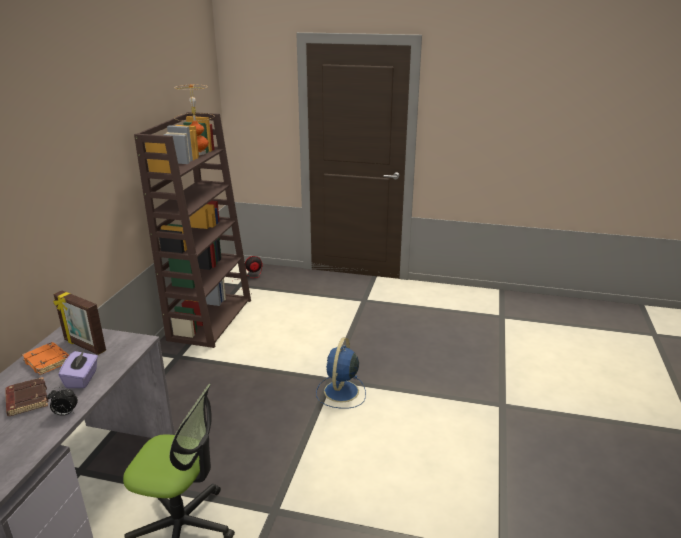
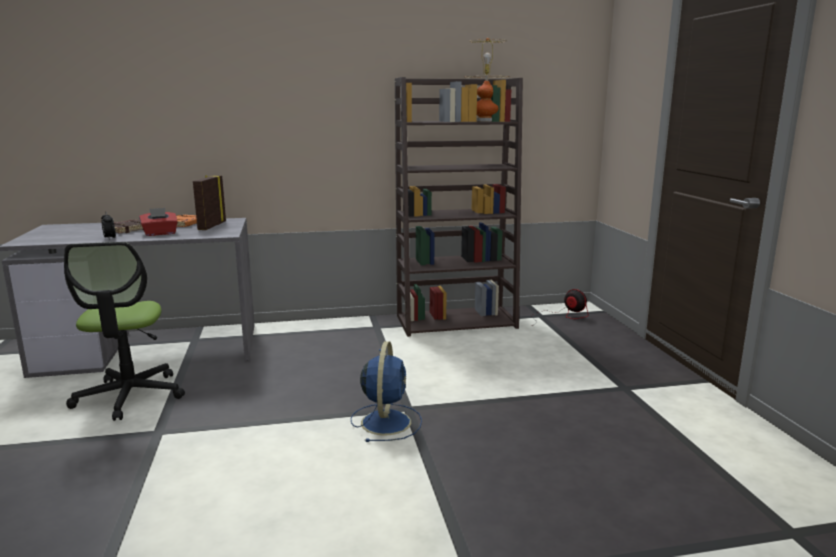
camera: 65 degrees right, 10 degrees down
purple tissue box [59,350,98,388] -> red tissue box [139,208,178,236]
blue fan [316,337,366,409] -> blue fan turned 105 degrees clockwise [351,341,422,442]

